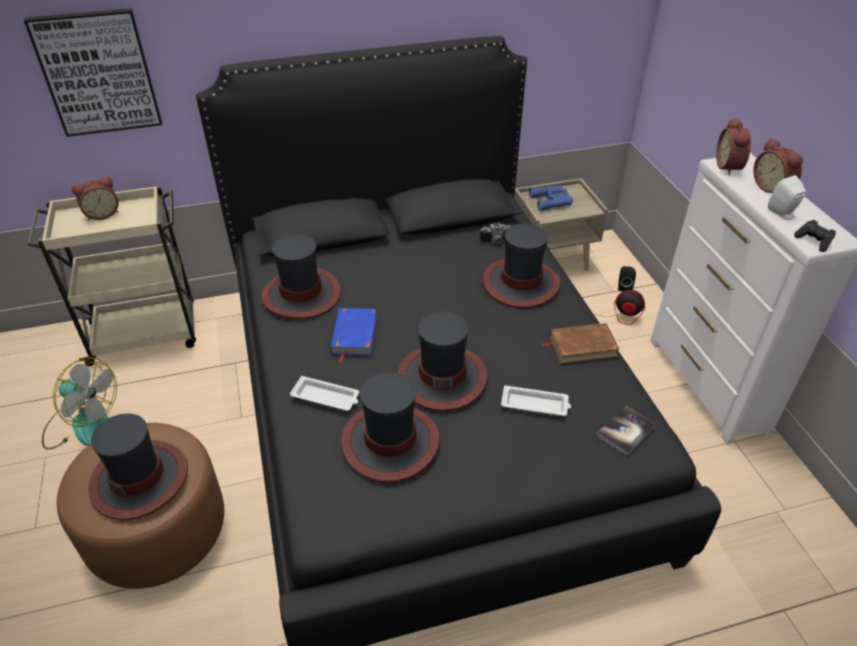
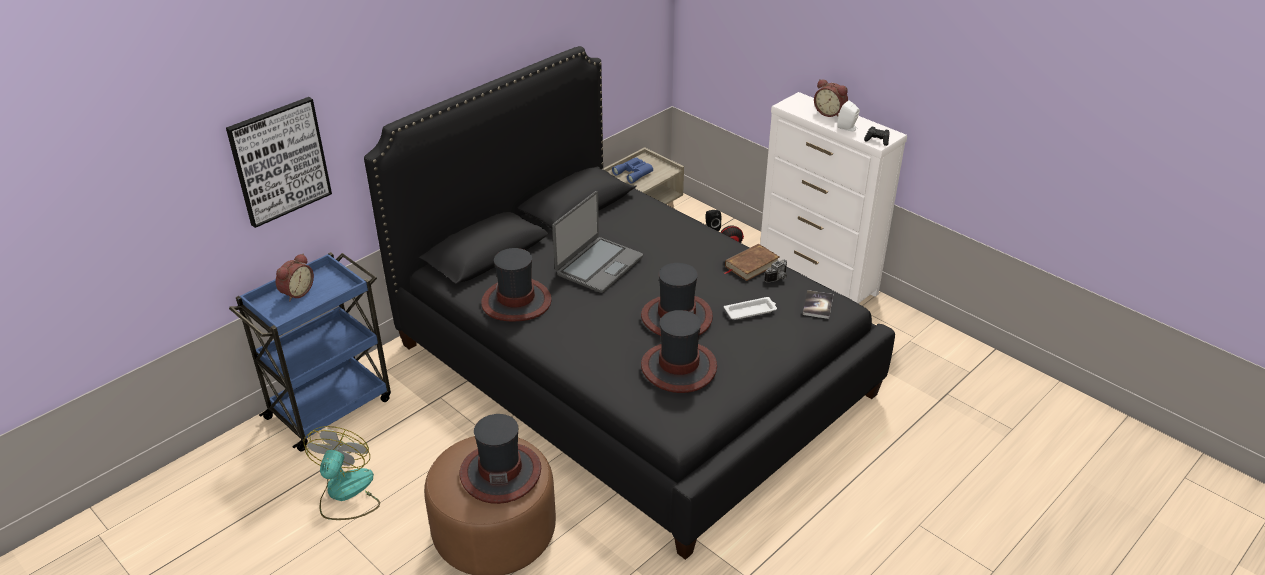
camera: 30 degrees left, 5 degrees down
beige cart [28,186,196,366] -> blue cart [229,252,391,452]
fan [42,357,117,450] -> fan turned 75 degrees counterclockwise [303,426,380,520]
white tray [290,376,359,411] -> none
blue book [330,308,377,363] -> none
camera [480,223,511,244] -> camera moved to [764,260,787,283]
hat [483,224,561,308] -> none
alarm clock [716,118,751,175] -> none
none -> laptop [552,191,643,293]

